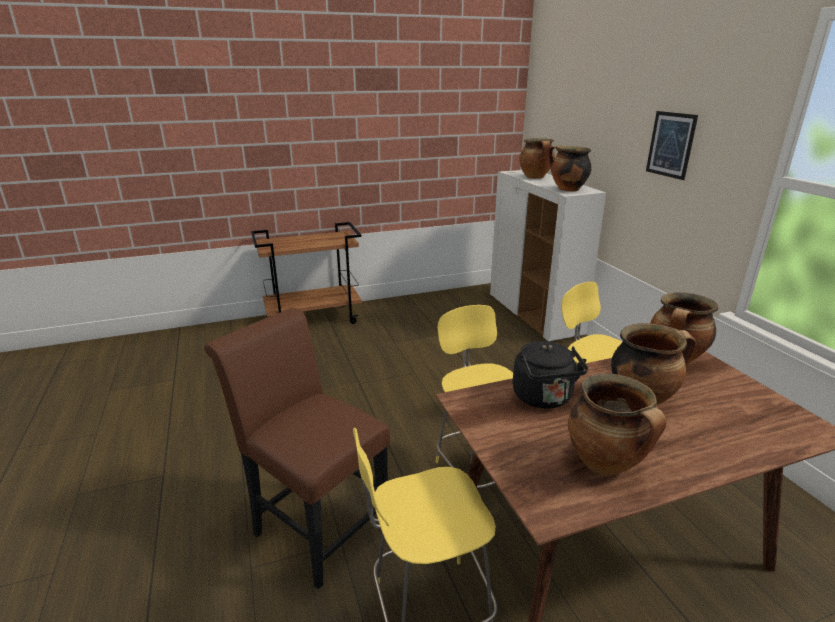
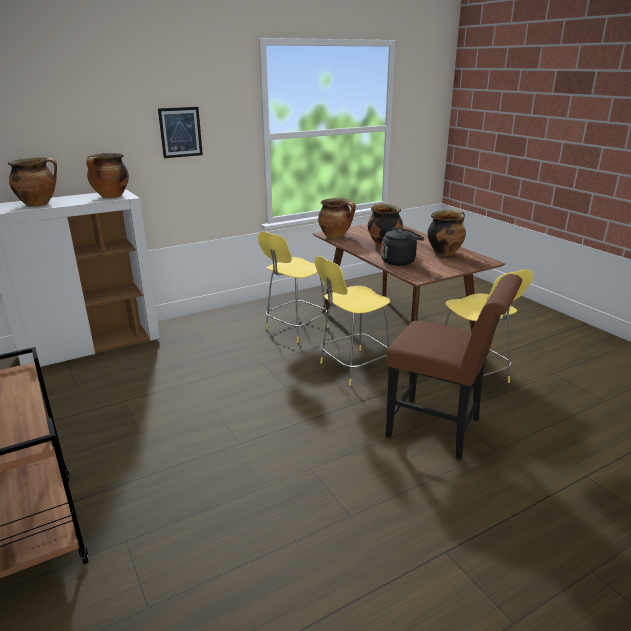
camera: 100 degrees left, 0 degrees up
brown chair [204,308,390,589] -> brown chair turned 90 degrees counterclockwise [386,274,522,460]

